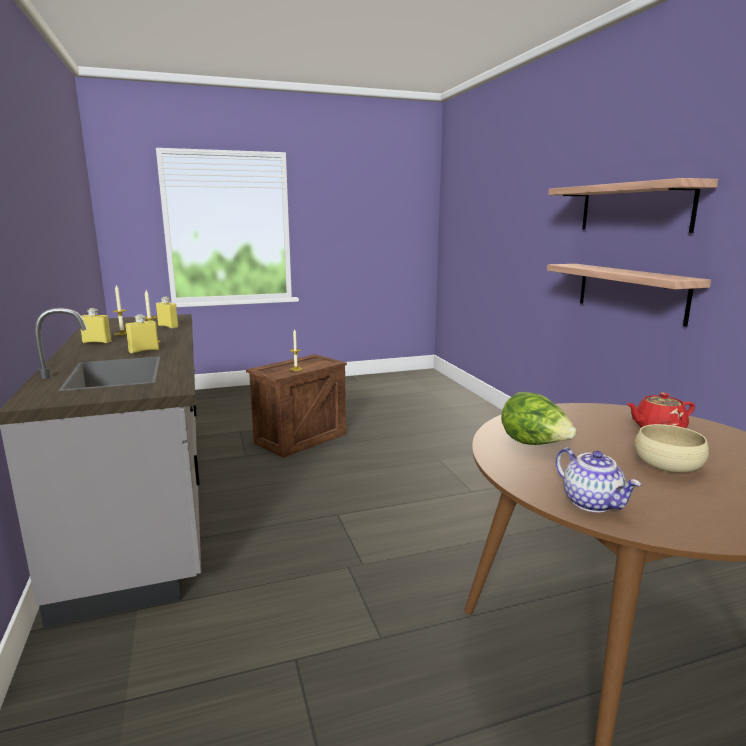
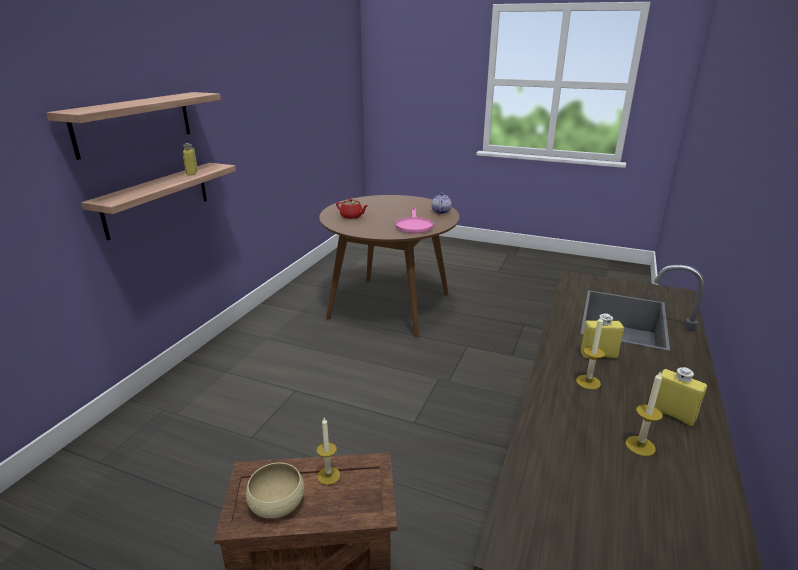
camera: 140 degrees left, 10 degrees up
yellow bottle [156,297,178,328] -> yellow bottle moved to [182,143,198,176]
lettuce [501,392,577,445] -> pink frying pan [395,208,433,234]
beige bowl [634,424,709,473] -> beige bowl moved to [246,462,304,519]

